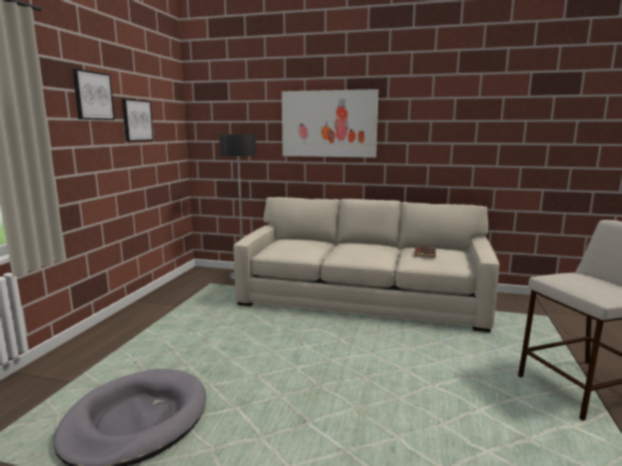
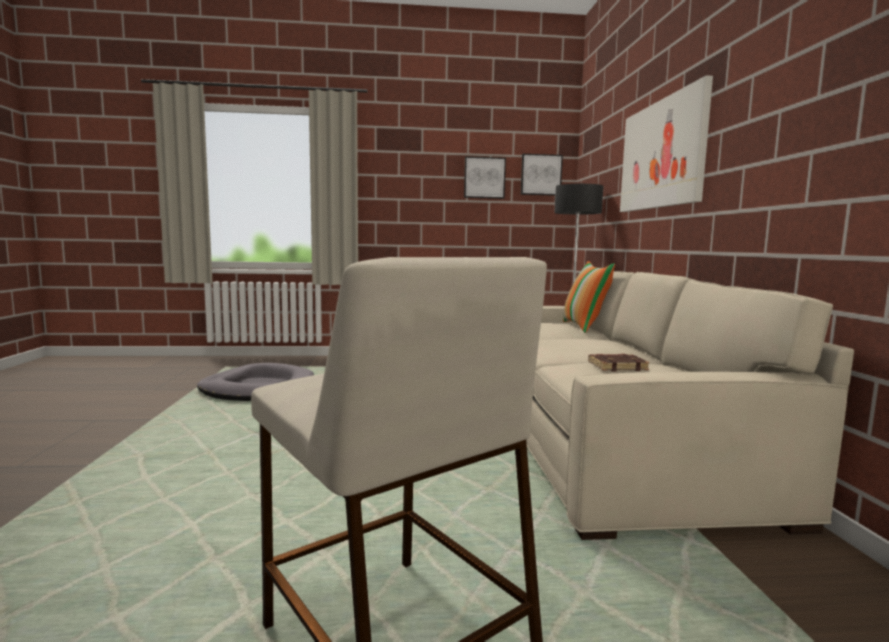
camera: 70 degrees right, 5 degrees down
picture [72,69,115,120] -> picture moved to [521,154,563,196]
none -> pillow [563,261,615,333]

